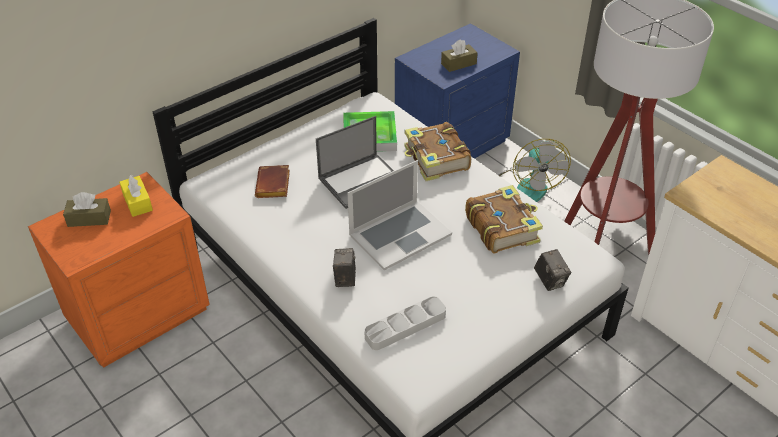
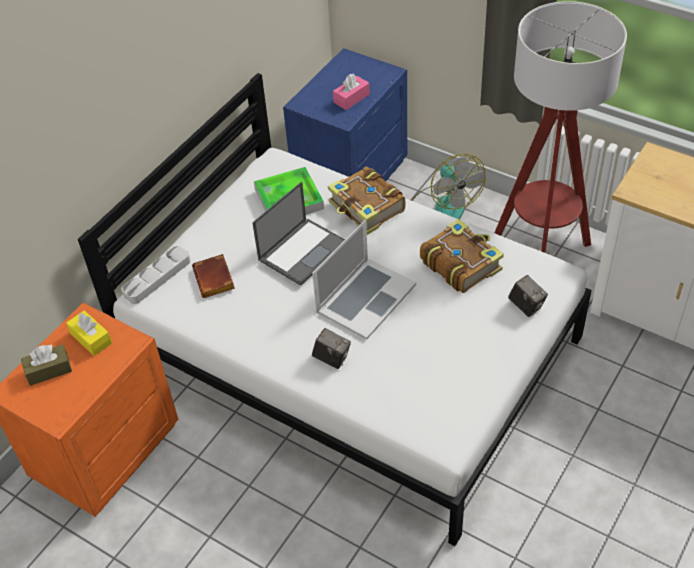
camera: 15 degrees left, 5 degrees up
camera [333,248,356,287] -> camera turned 135 degrees clockwise [312,328,351,369]
grey tray [364,296,446,350] -> grey tray moved to [121,246,190,304]
brown tissue box [441,39,478,72] -> pink tissue box [333,74,370,110]

